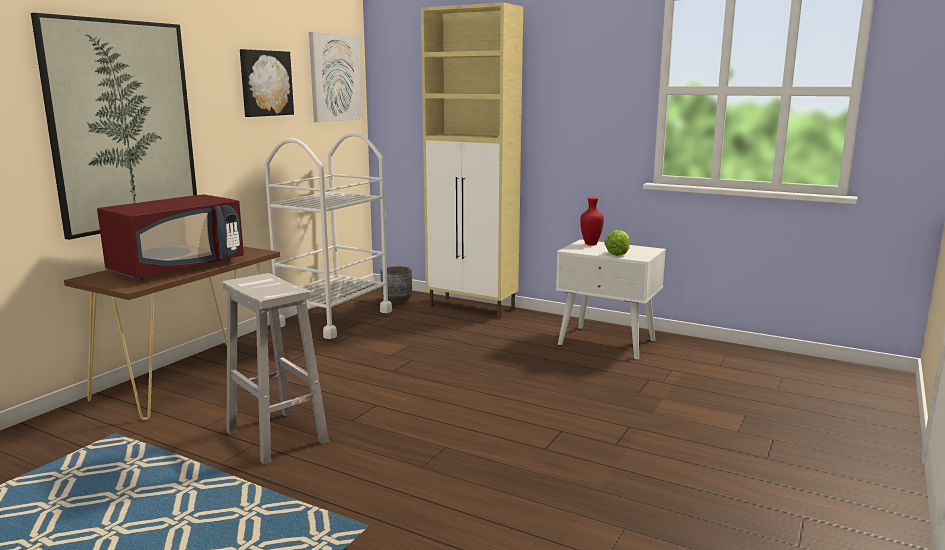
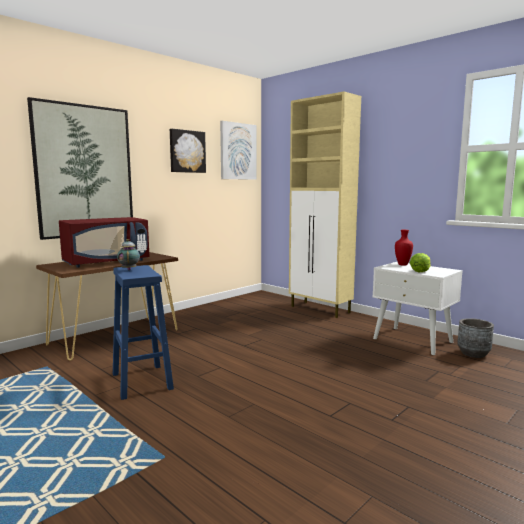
camera: 15 degrees right, 5 degrees down
white stool [222,273,329,465] -> blue stool [113,265,174,400]
white cart [264,132,392,339] -> none
grey planter [380,266,412,304] -> grey planter moved to [458,318,494,358]
none -> teapot [117,239,140,270]

